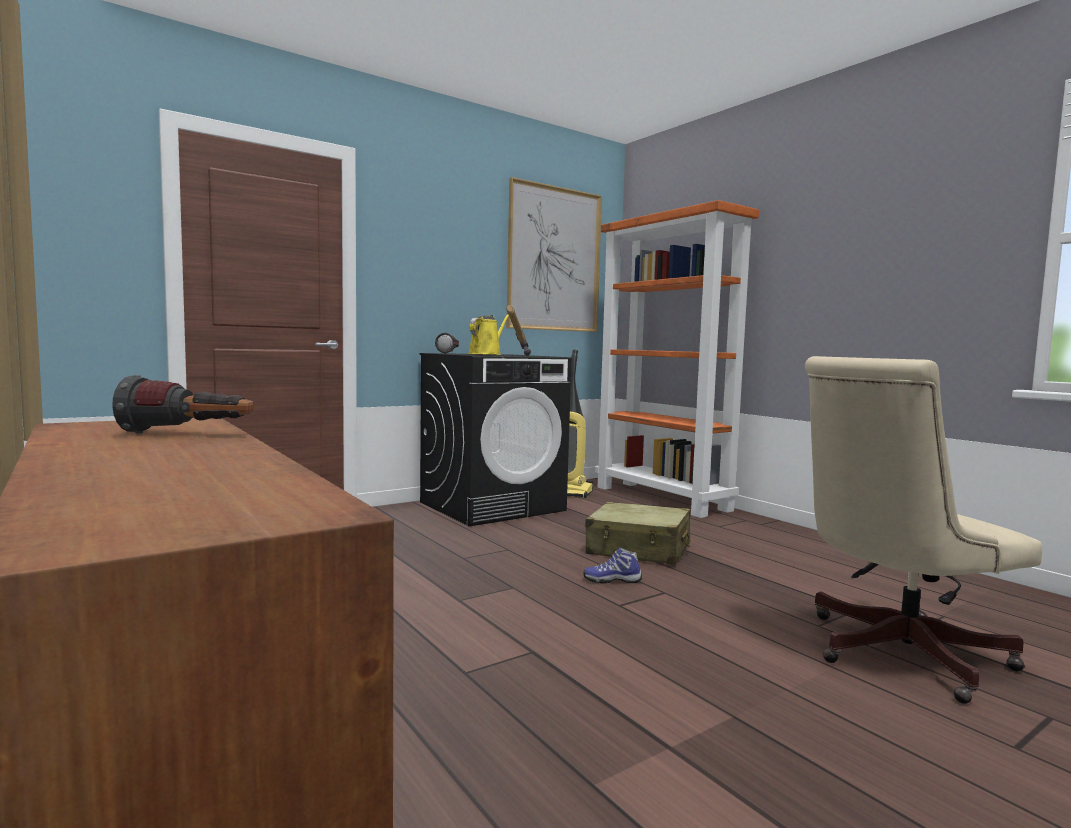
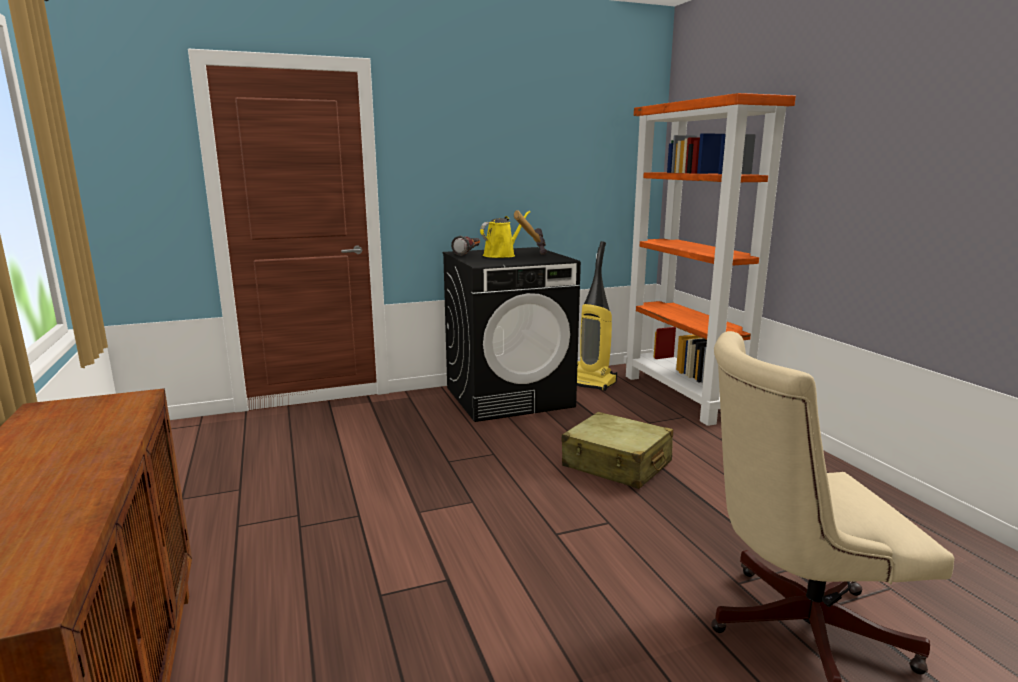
camera: 15 degrees right, 10 degrees up
flashlight [112,375,254,433] -> none
picture [506,177,602,332] -> none
shoe [583,547,642,584] -> none

